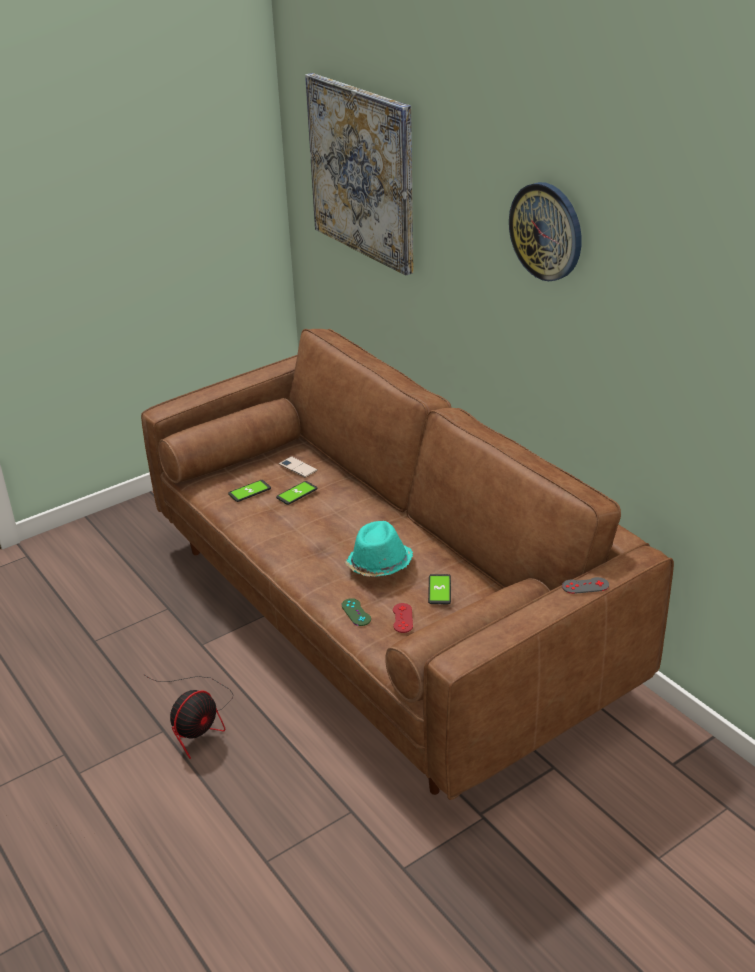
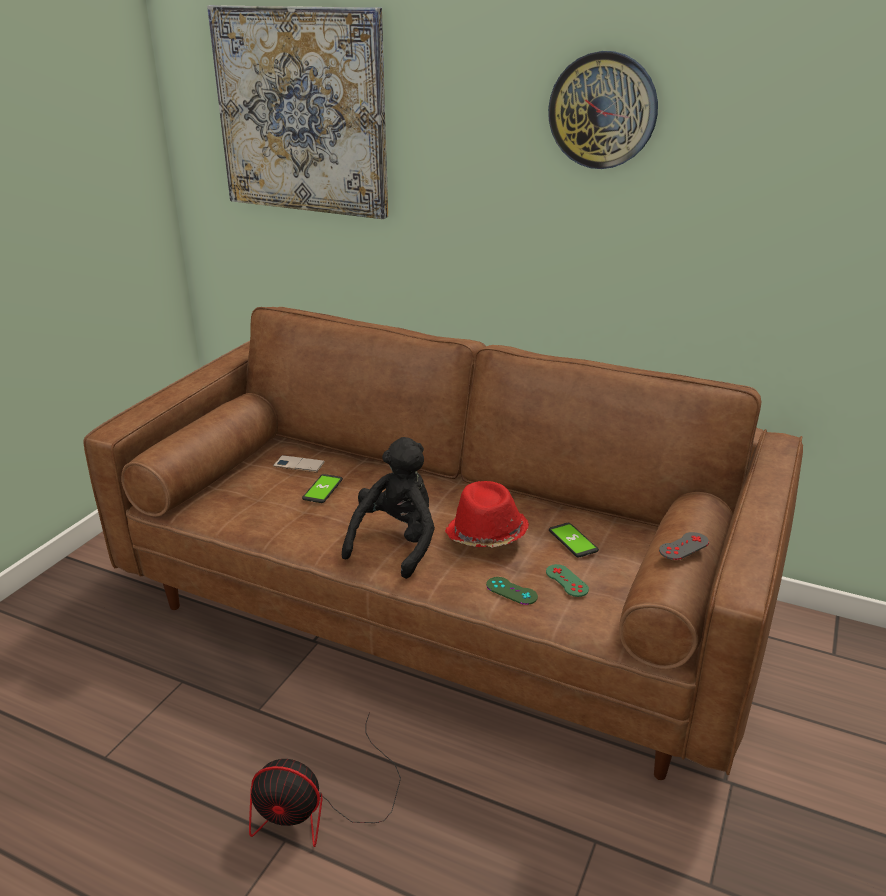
camera: 30 degrees left, 5 degrees down
fan [143,674,233,759] -> fan turned 90 degrees clockwise [249,712,401,847]
phone [228,480,271,502] -> none
turquoise hat [345,521,413,577] -> red hat [445,481,529,548]
red game controller [393,603,413,633] -> green game controller [546,564,589,597]
grey game controller [562,577,609,594] -> grey game controller moved to [659,532,709,560]
none -> black plush toy [342,437,435,579]

